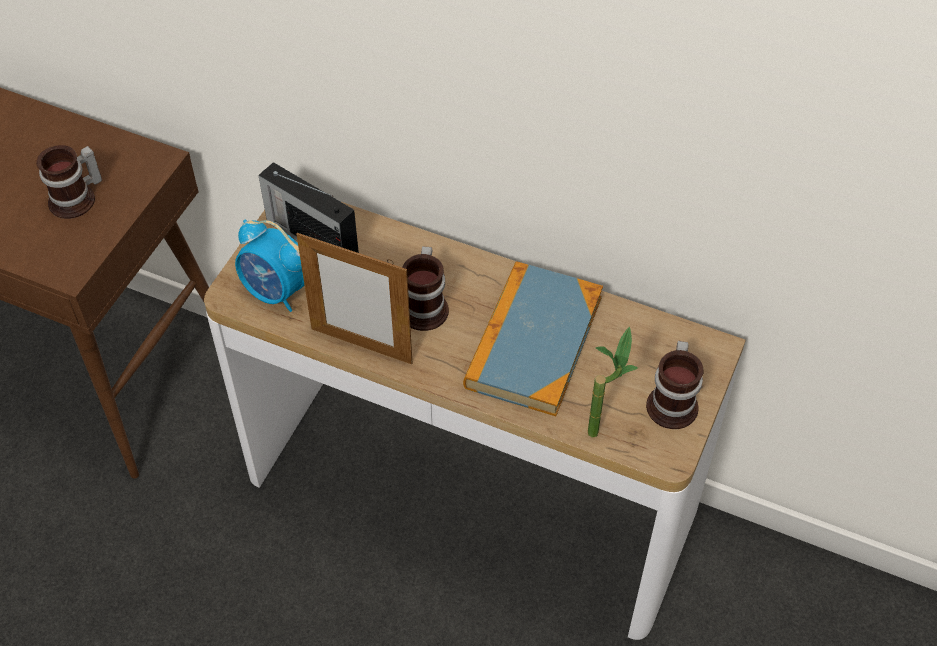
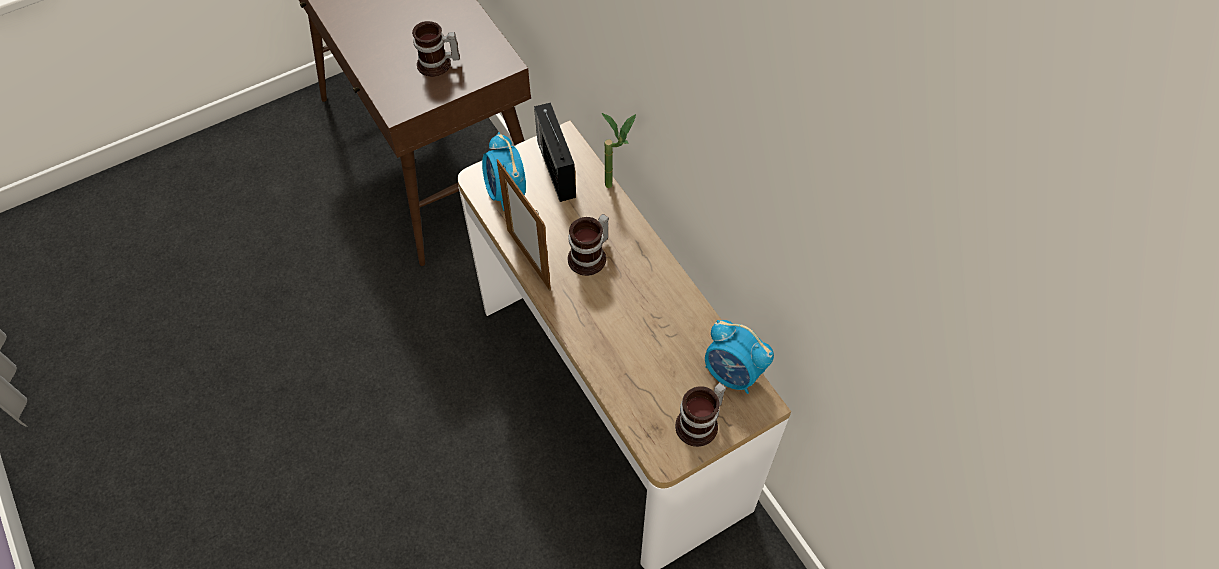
camera: 35 degrees right, 5 degrees up
book [463,261,603,416] -> none
potted plant [588,327,638,438] -> potted plant moved to [602,113,636,188]
none -> alarm clock [705,320,774,394]

